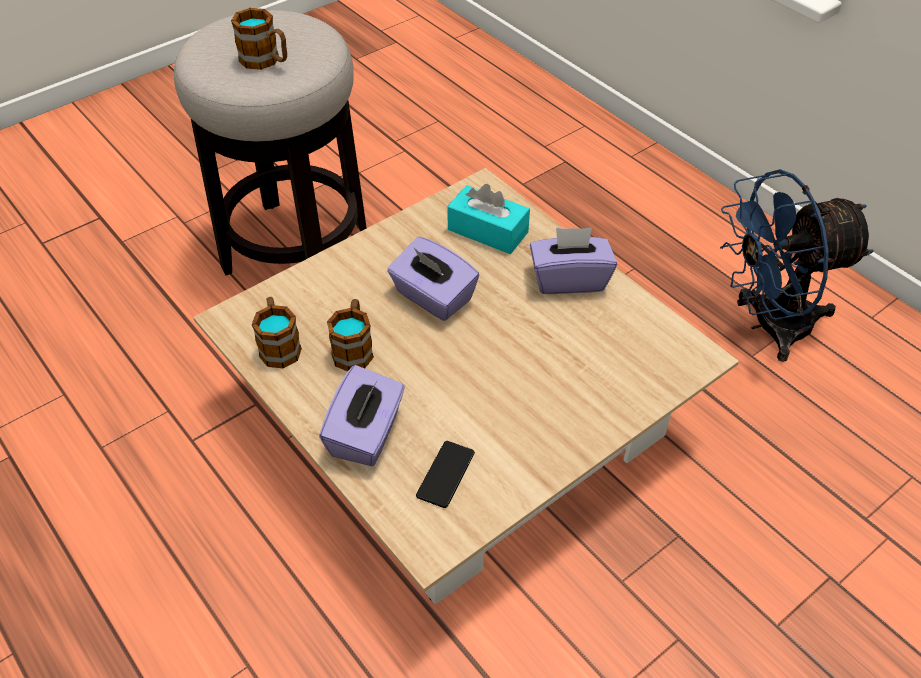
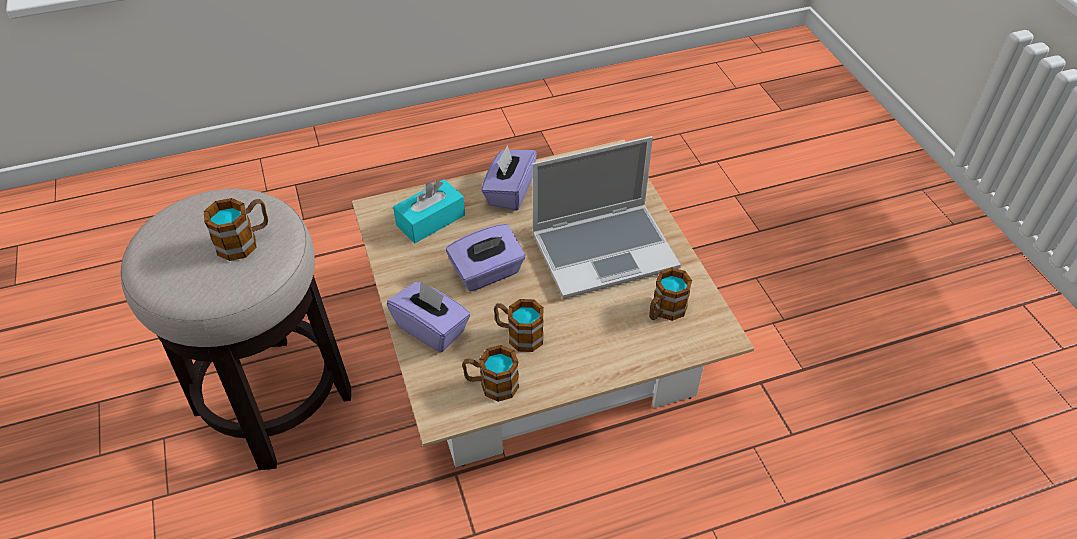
camera: 70 degrees left, 0 degrees up
purple tissue box [319,365,405,466] -> purple tissue box moved to [387,280,470,352]
phone [416,441,475,508] -> mug [649,267,692,321]
blue fan [720,169,874,362] -> none
none -> laptop [532,136,681,299]

